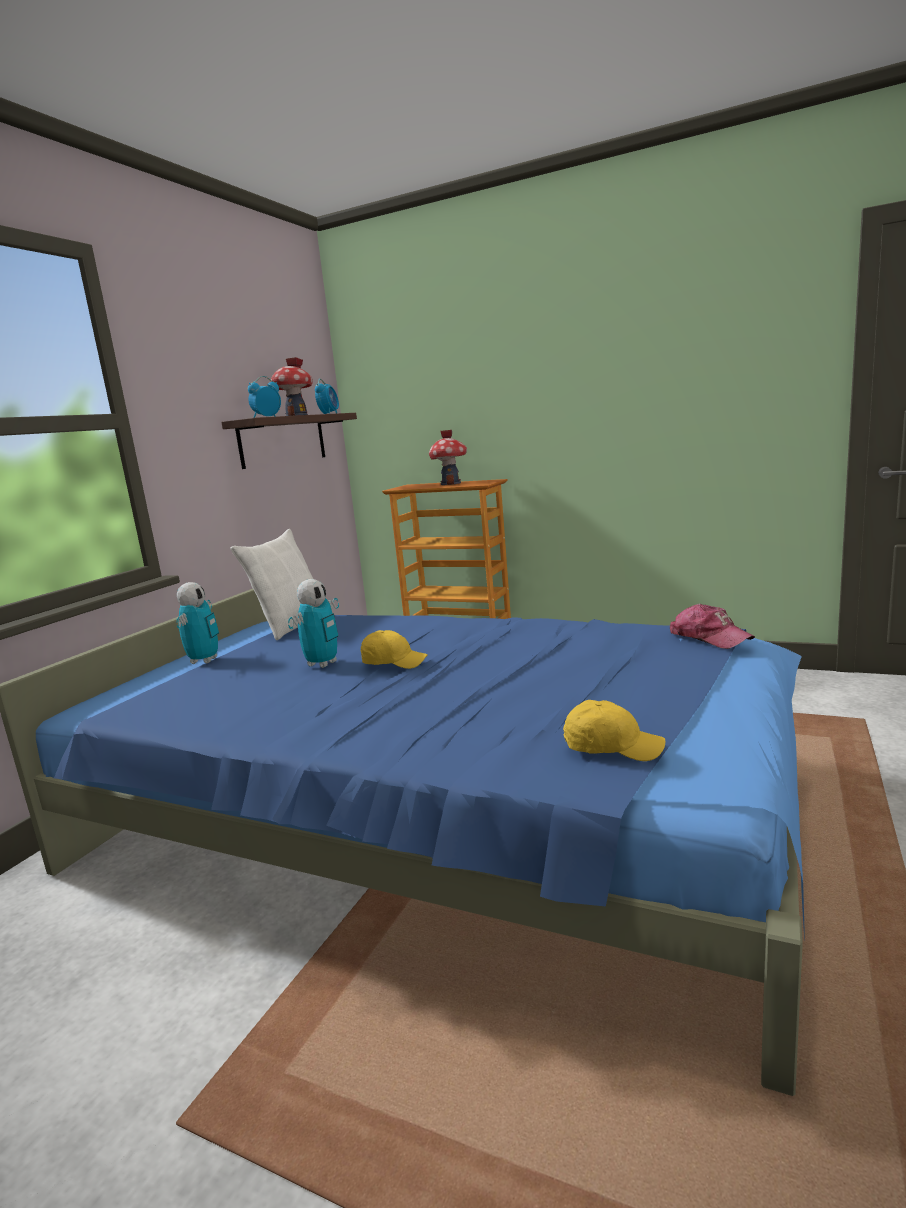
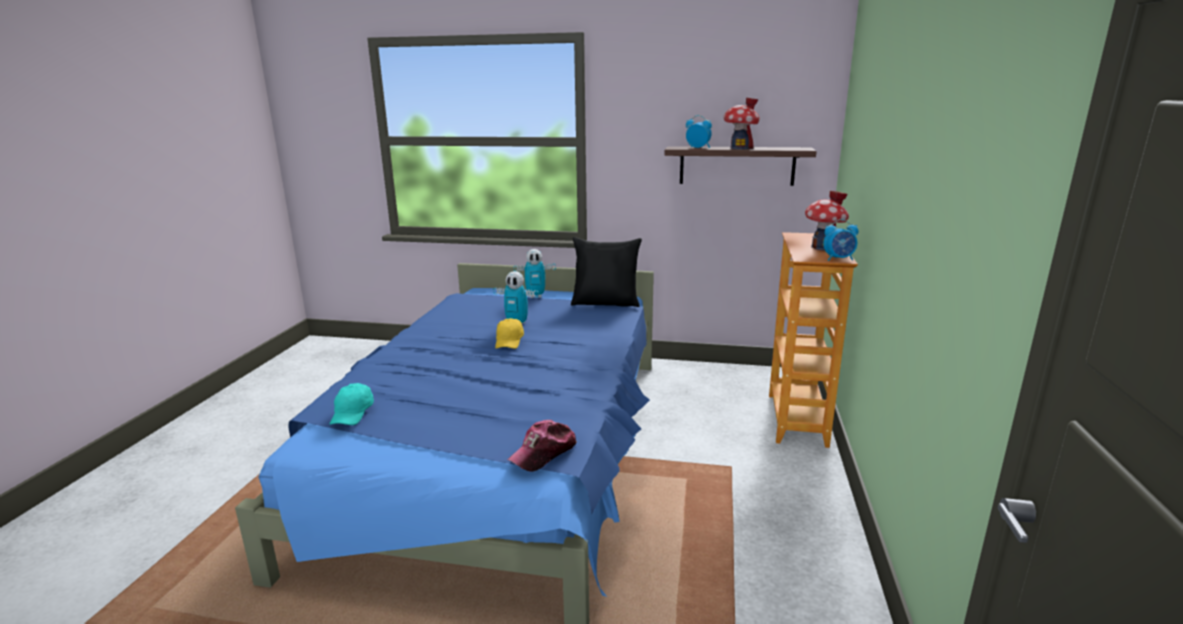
camera: 75 degrees right, 5 degrees up
white pillow [230,529,313,640] -> black pillow [571,237,642,307]
alarm clock [315,379,339,414] -> alarm clock moved to [823,219,859,261]
yellow cap [563,700,665,761] -> turquoise cap [329,383,374,425]

